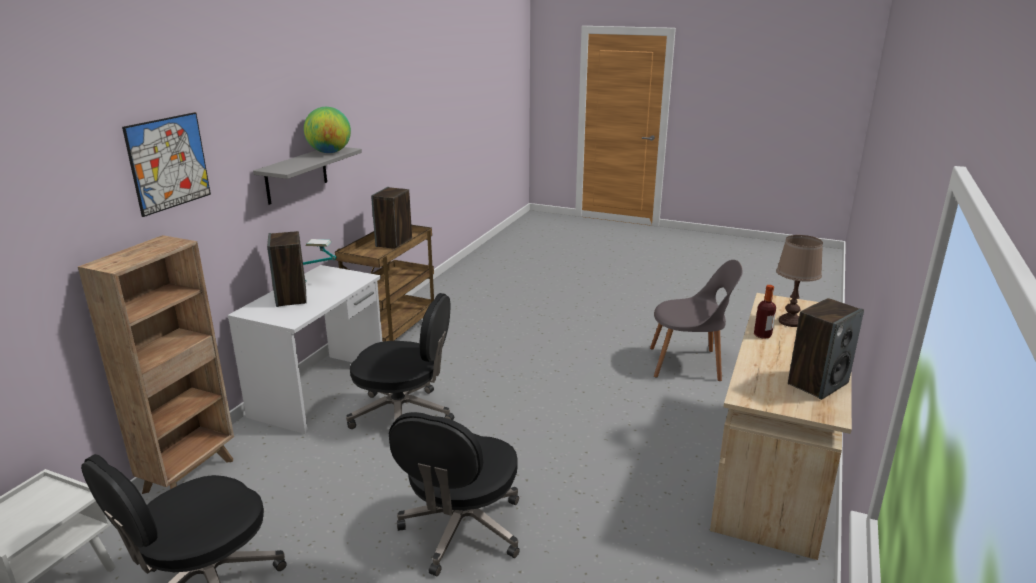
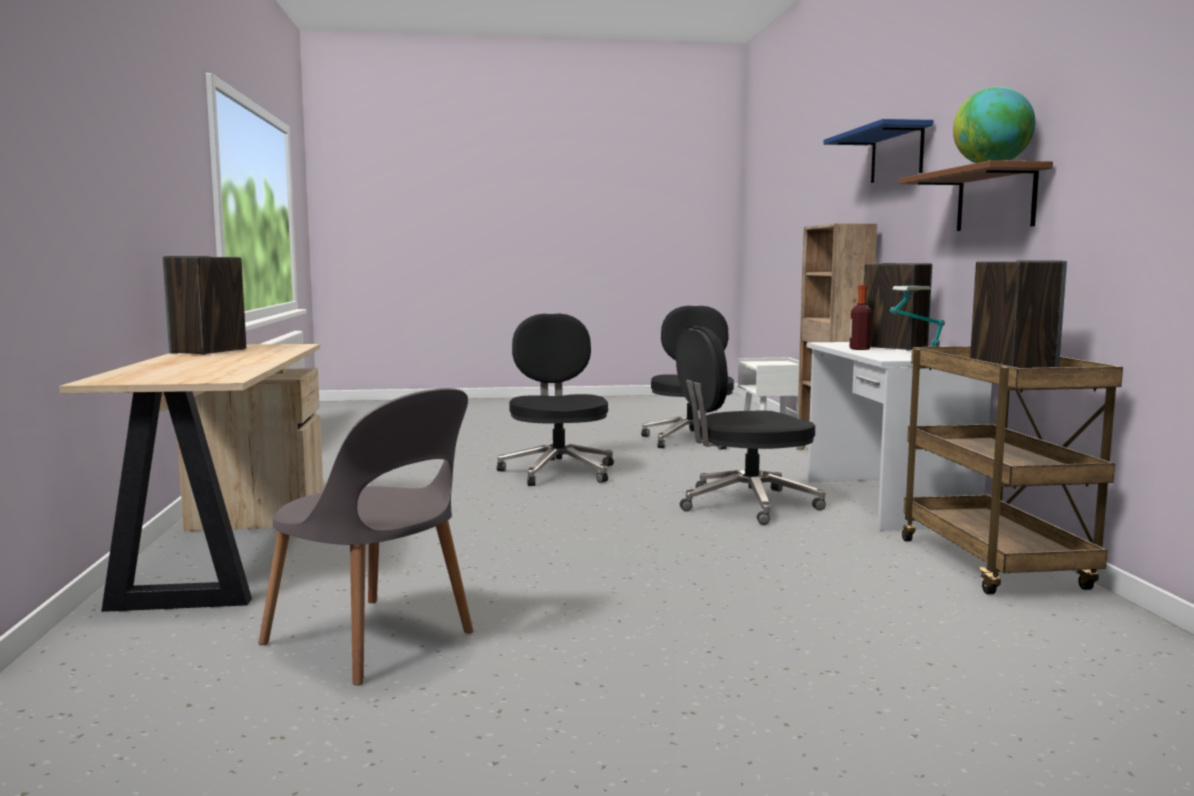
camera: 150 degrees right, 15 degrees down
picture [122,112,211,217] -> blue shelf [824,119,934,183]
grey shelf [253,147,362,205] -> brown shelf [898,160,1053,231]
grey chair [650,260,743,381] -> grey chair turned 120 degrees counterclockwise [258,388,473,685]
bottle [754,285,776,339] -> bottle moved to [849,285,872,350]
brown table lamp [776,235,823,327] -> none

